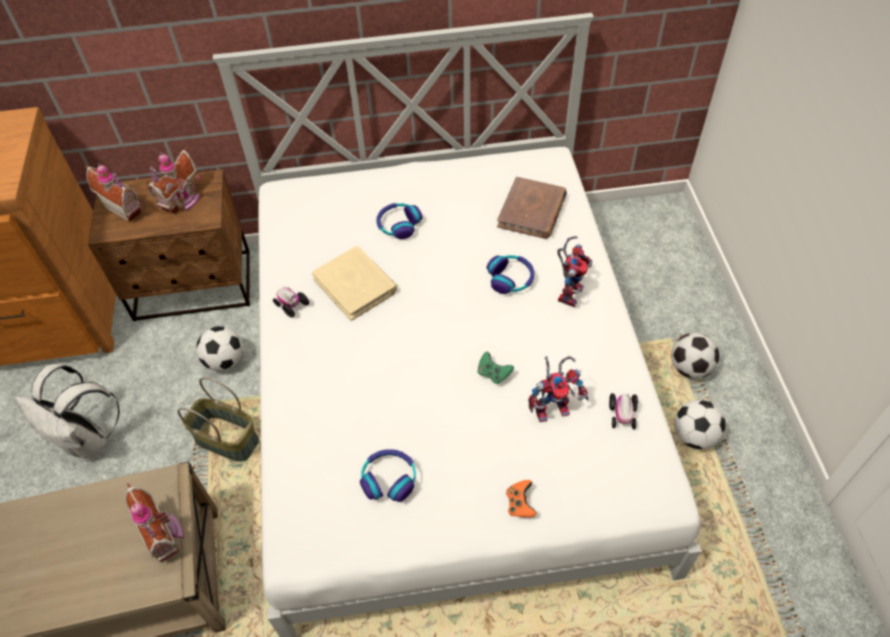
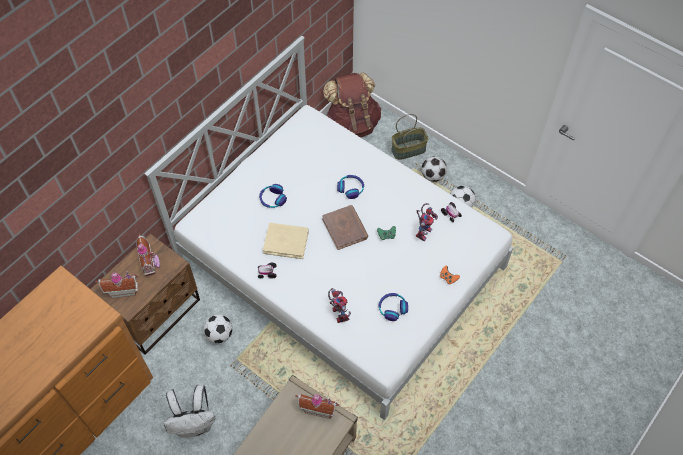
camera: 45 degrees left, 5 degrees up
basket [178,377,259,462] -> basket moved to [391,114,428,160]
brown book [497,177,567,239] -> brown book moved to [322,205,368,250]
toy robot [557,236,592,307] -> toy robot moved to [328,288,351,323]
none -> brown backpack [323,73,381,138]

